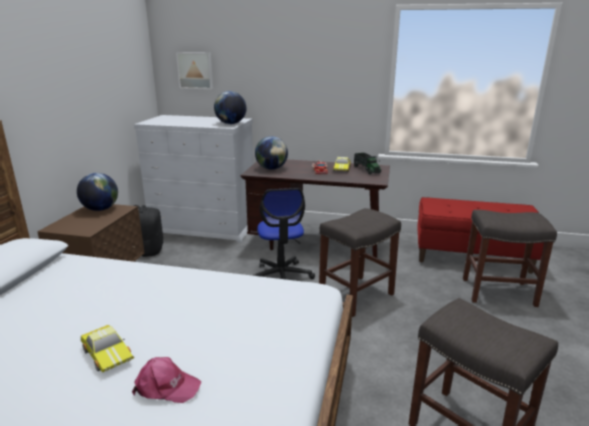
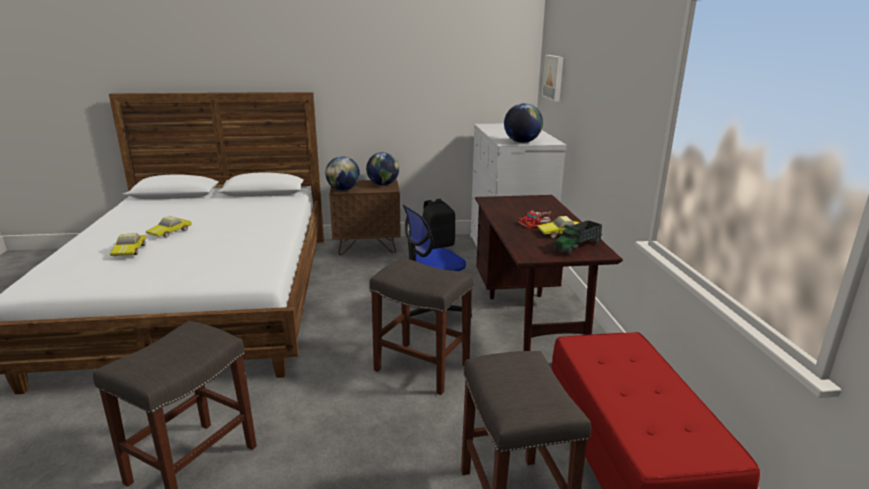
camera: 70 degrees right, 0 degrees up
pink cap [132,357,201,403] -> toy car [110,233,146,256]
globe [255,136,288,170] -> globe moved to [325,156,360,191]

